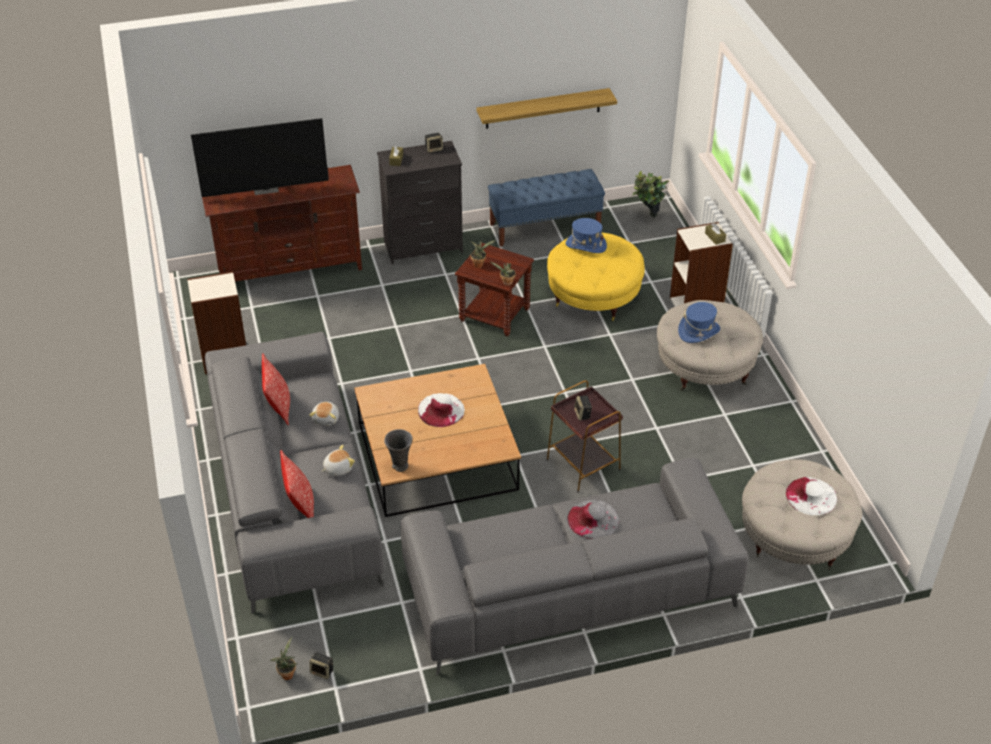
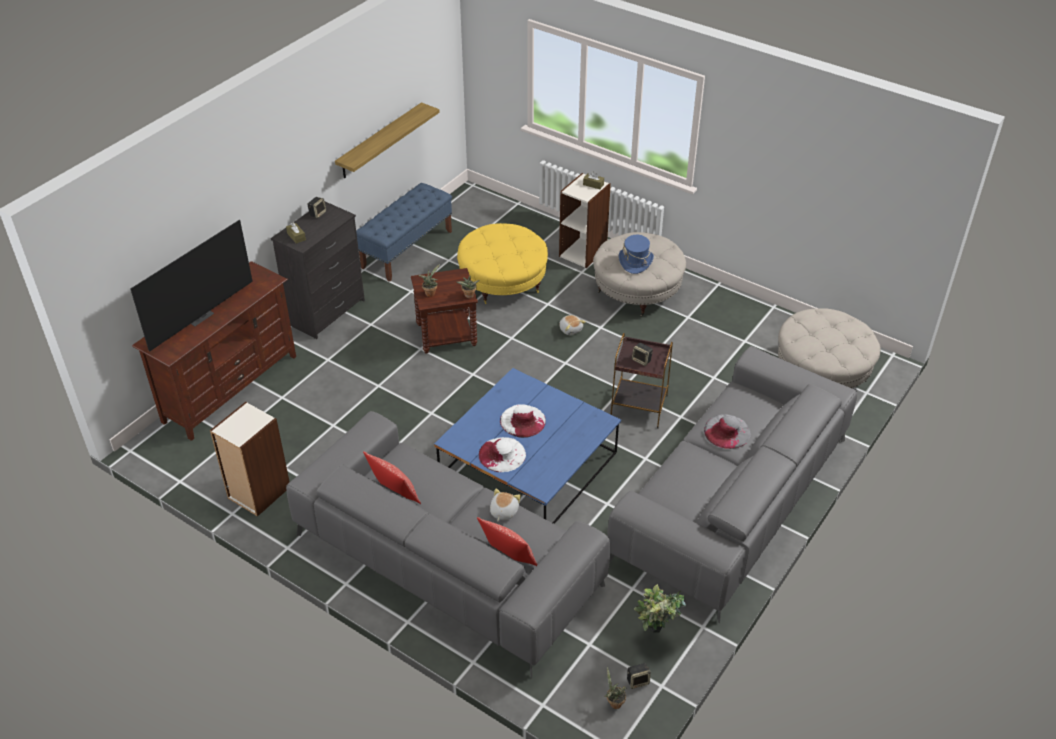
camera: 40 degrees left, 0 degrees up
plush toy [309,402,339,426] -> plush toy moved to [559,315,586,335]
brown coffee table [354,364,521,517] -> blue coffee table [434,368,621,524]
grey vase [384,429,413,472] -> none
blue hat [566,218,607,253] -> none
potted plant [632,171,669,218] -> potted plant moved to [634,584,686,633]
white hat [786,477,837,515] -> white hat moved to [479,437,526,472]

